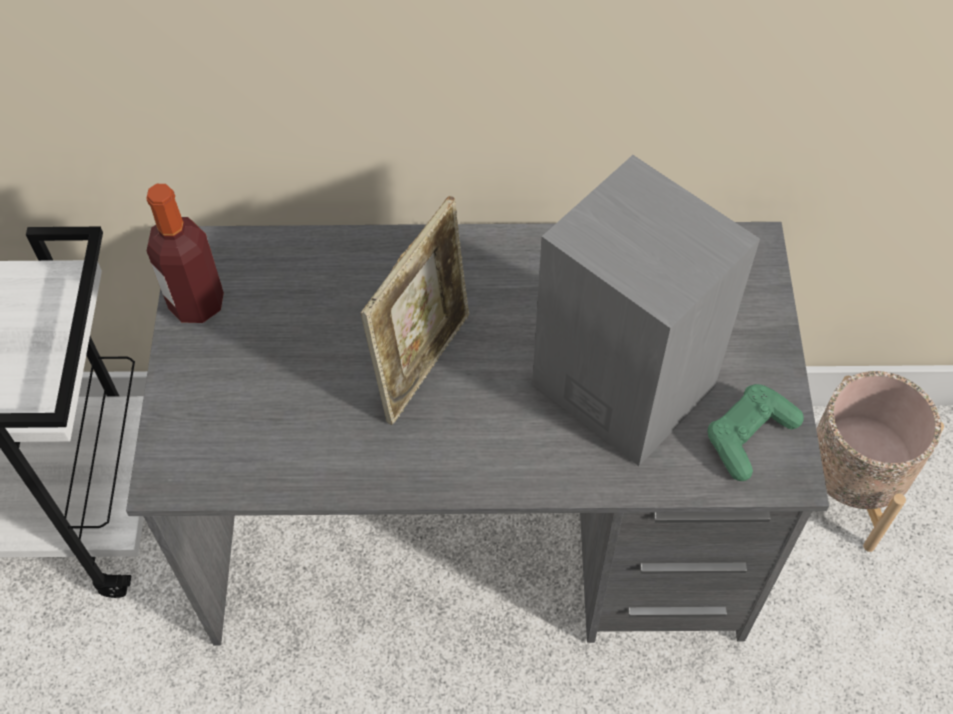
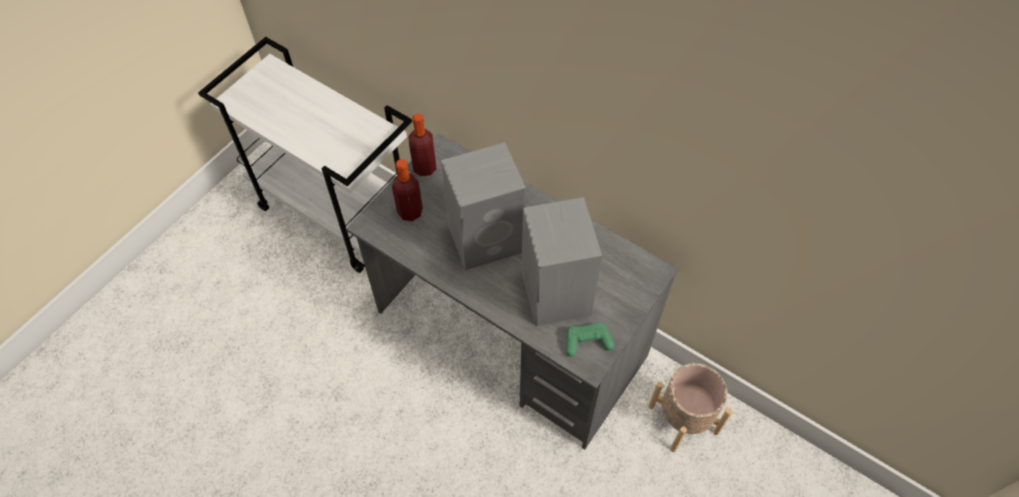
camera: 35 degrees right, 0 degrees up
picture frame [361,196,469,425] -> grey speaker [441,142,526,271]
none -> bottle [392,159,423,221]

